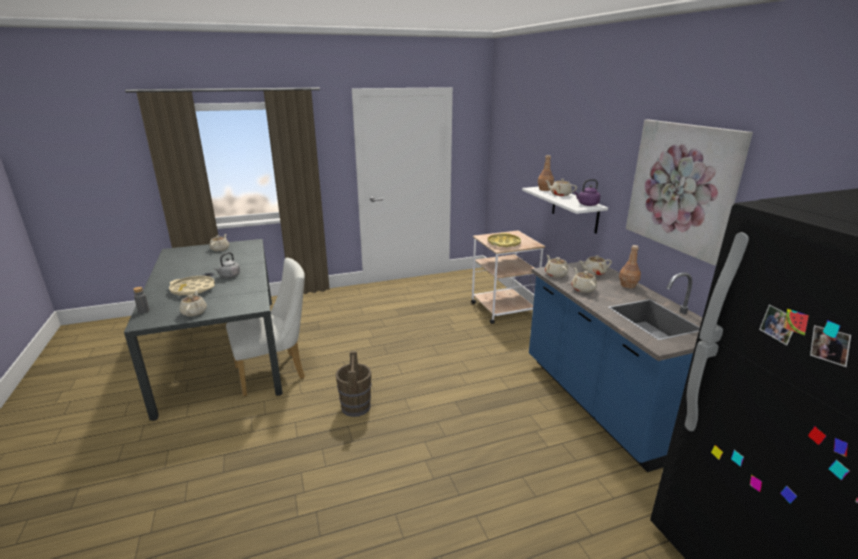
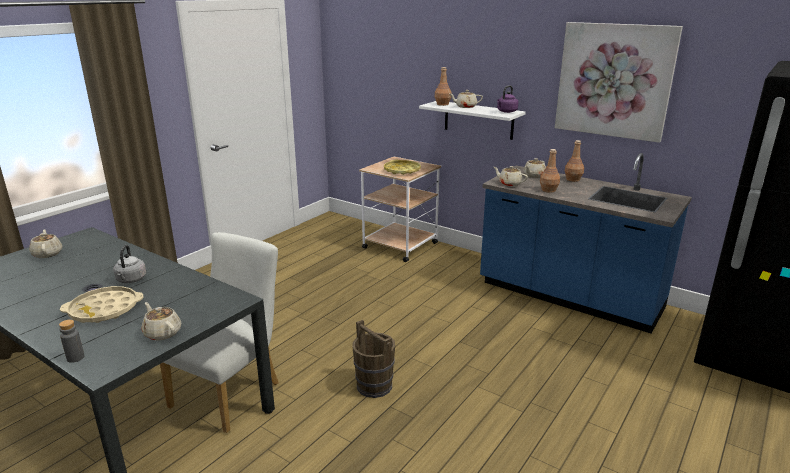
camera: 35 degrees left, 0 degrees up
beige teapot [571,268,597,293] -> brown bottle [540,149,560,193]

